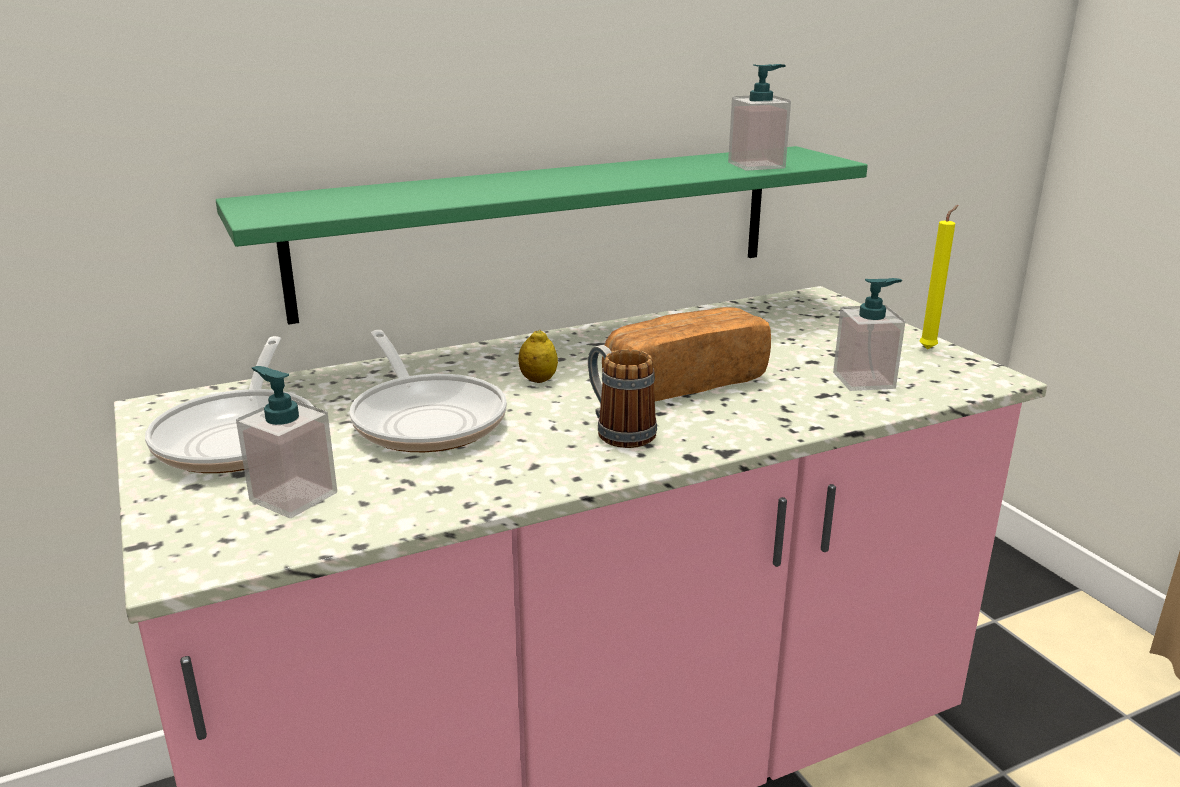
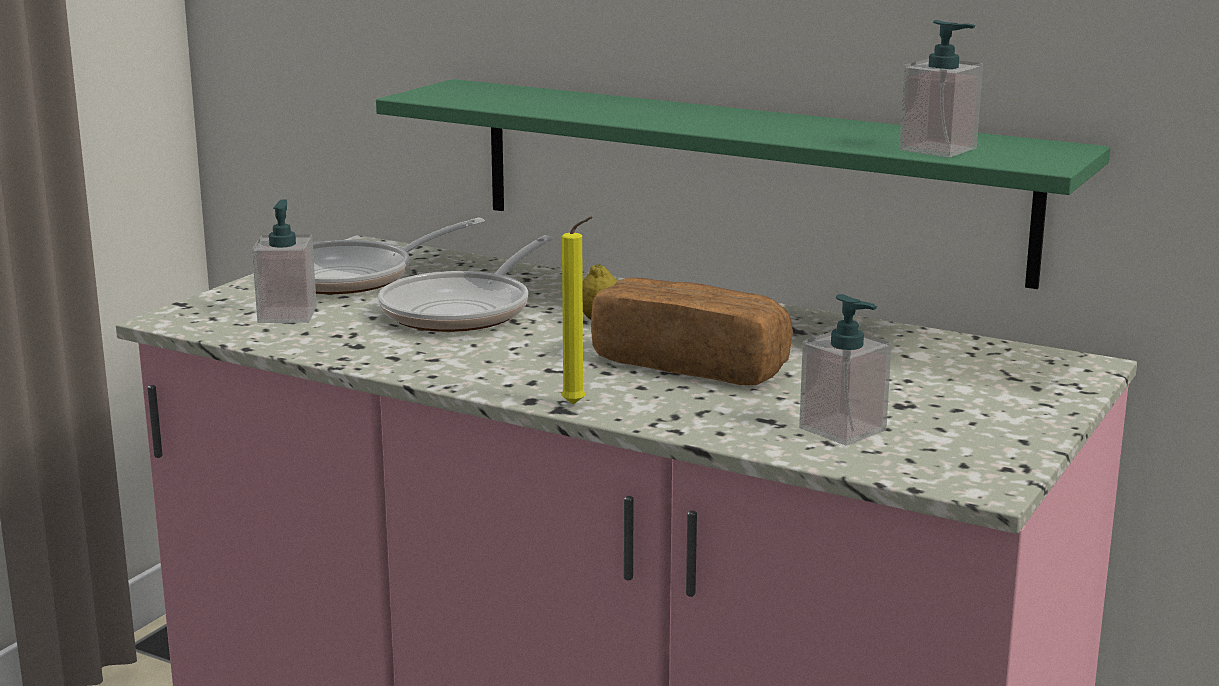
camera: 55 degrees right, 5 degrees down
mug [588,345,657,448] -> none
yellow candle [919,205,959,349] -> yellow candle moved to [561,217,593,405]

